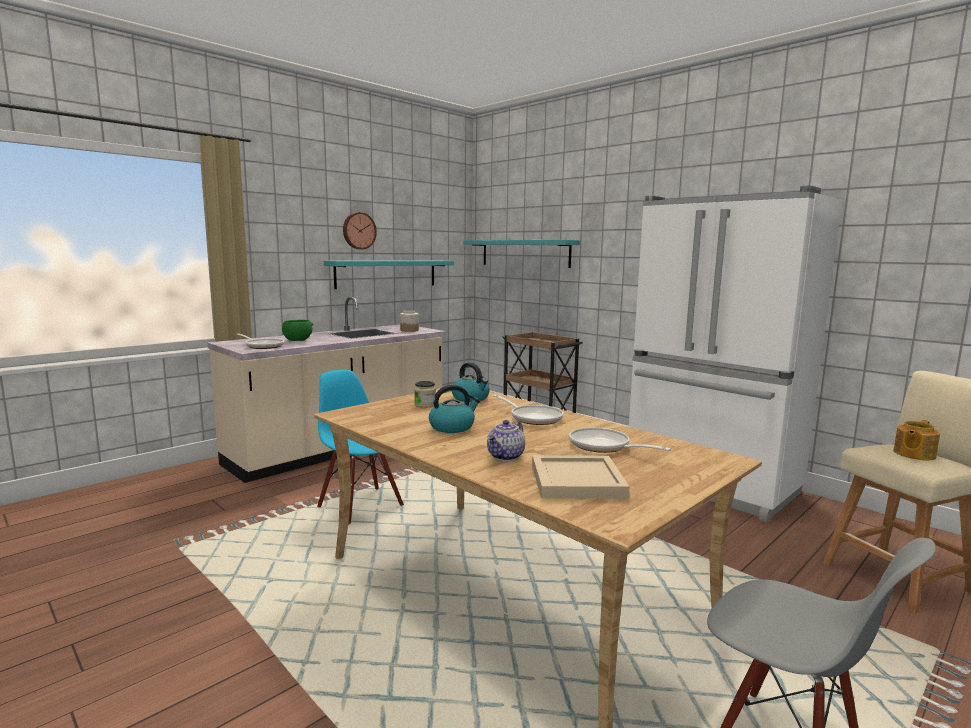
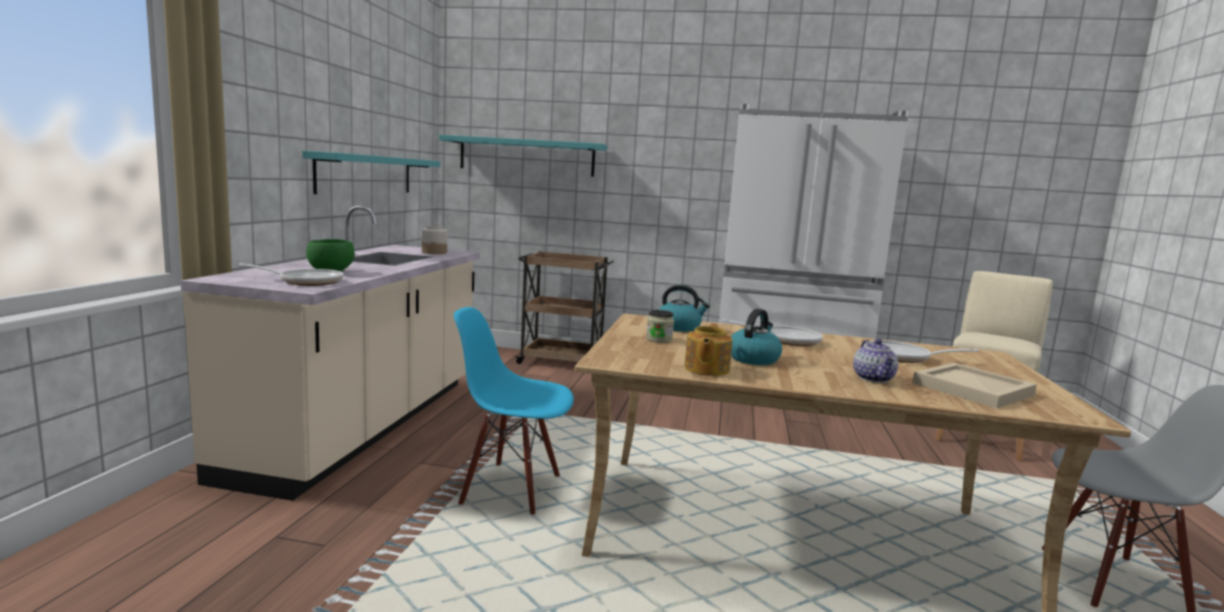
camera: 35 degrees left, 0 degrees up
wall clock [343,212,377,249] -> none
teapot [894,420,940,460] -> teapot moved to [684,323,733,376]

